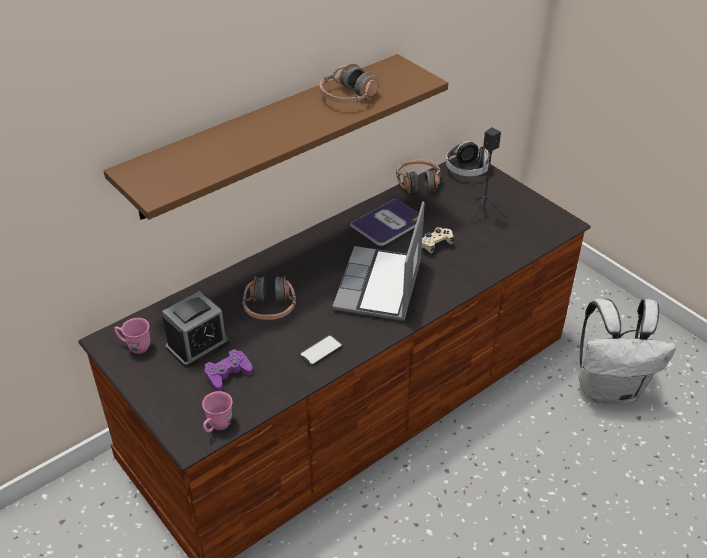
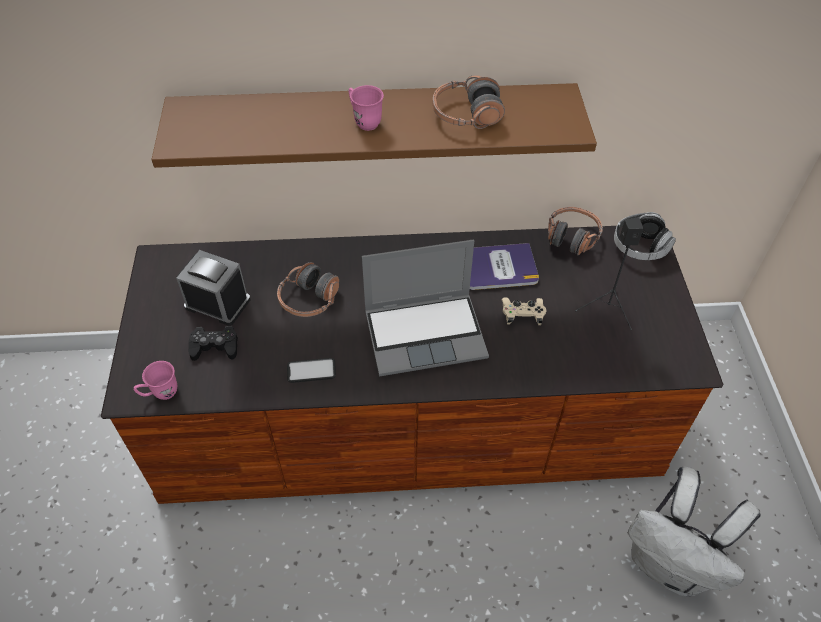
camera: 35 degrees right, 10 degrees up
pink mug [114,318,150,354] -> pink mug moved to [348,85,384,131]
alarm clock [162,291,229,368] -> alarm clock turned 150 degrees counterclockwise [176,250,250,326]
purple game controller [205,349,253,391] -> black game controller [188,326,238,361]
laptop [332,201,425,321] -> laptop turned 150 degrees counterclockwise [362,240,489,376]

